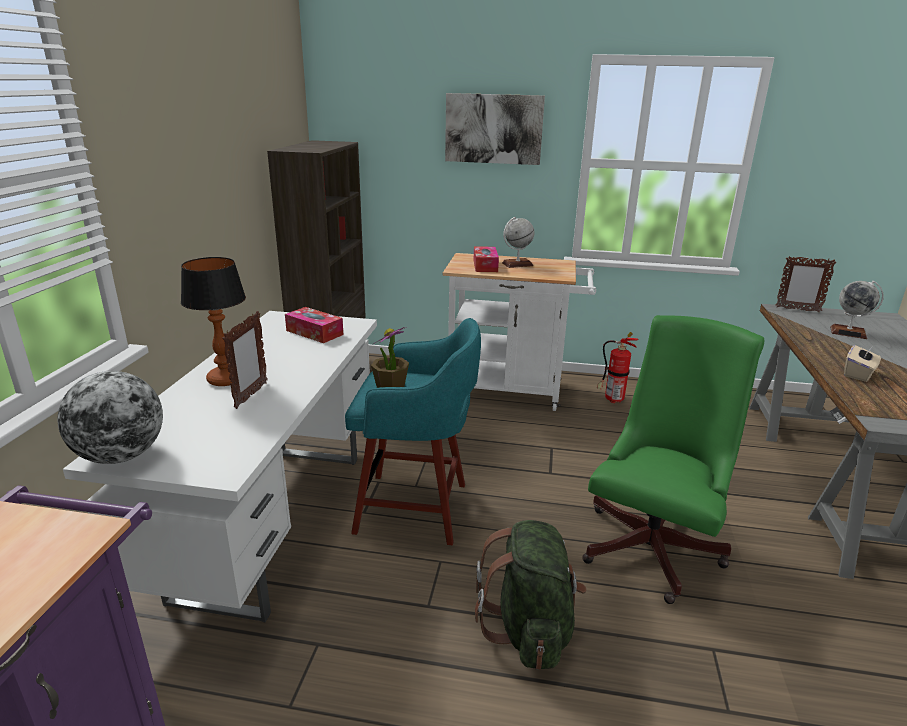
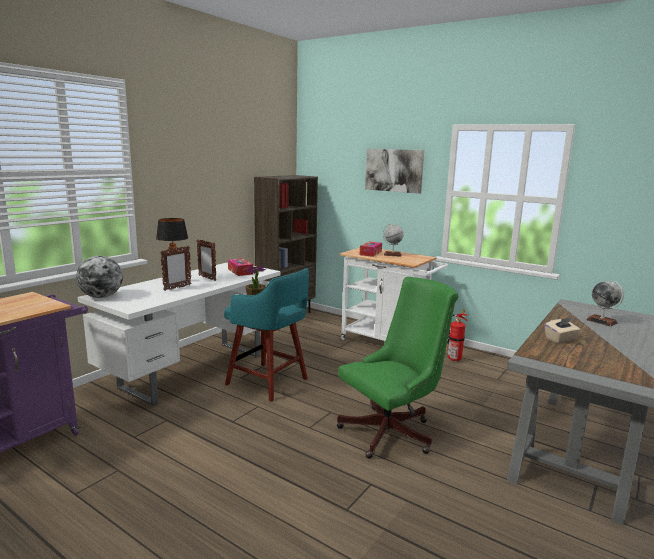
camera: 25 degrees right, 10 degrees down
green backpack [475,520,587,670] -> none
picture frame [776,256,836,312] -> picture frame moved to [197,239,217,281]

